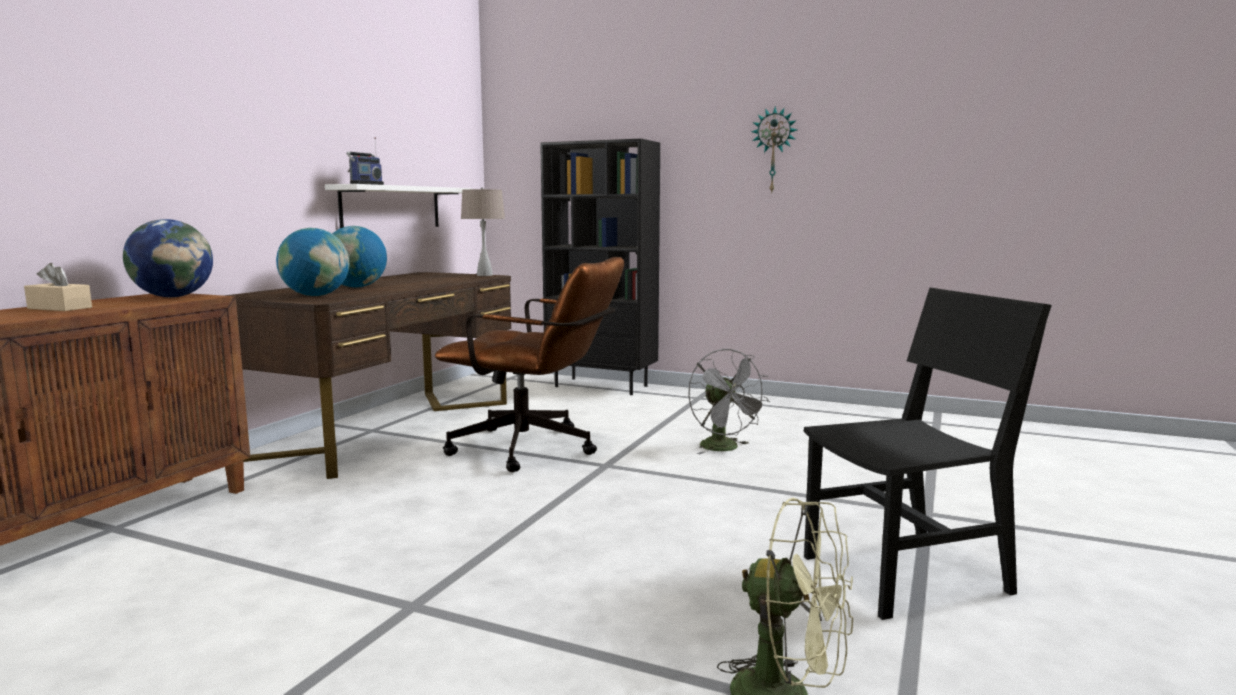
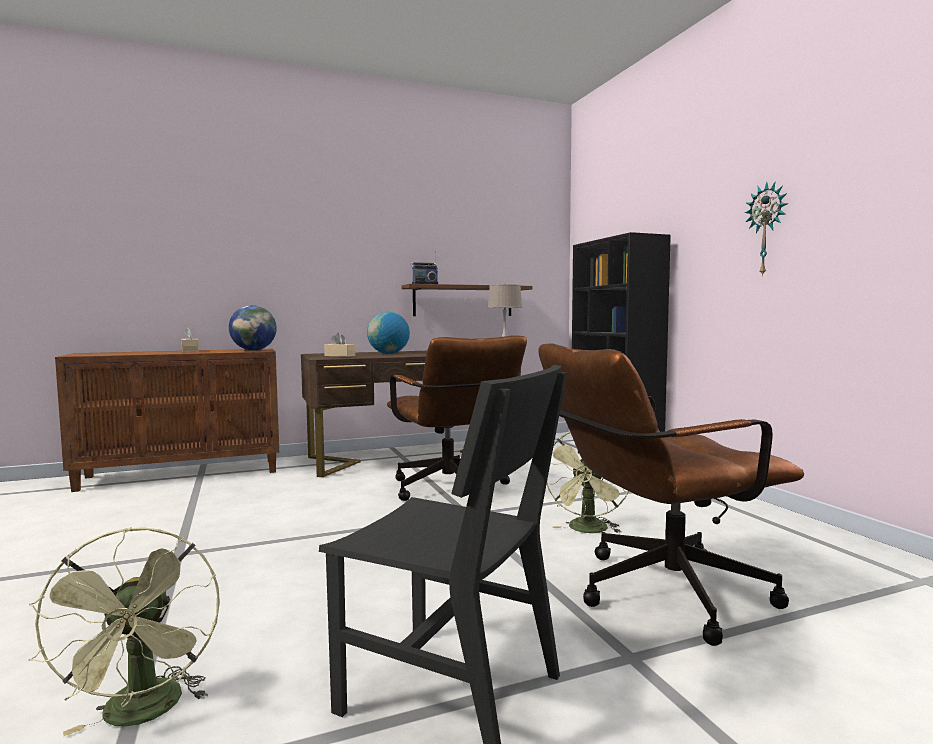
camera: 45 degrees right, 5 degrees down
globe [276,228,349,296] -> beige tissue box [324,333,355,357]
white shelf [325,184,472,228] -> brown shelf [402,284,532,316]
grey fan [688,348,769,454] -> green fan [547,432,629,533]
none -> brown office chair [538,343,804,646]

